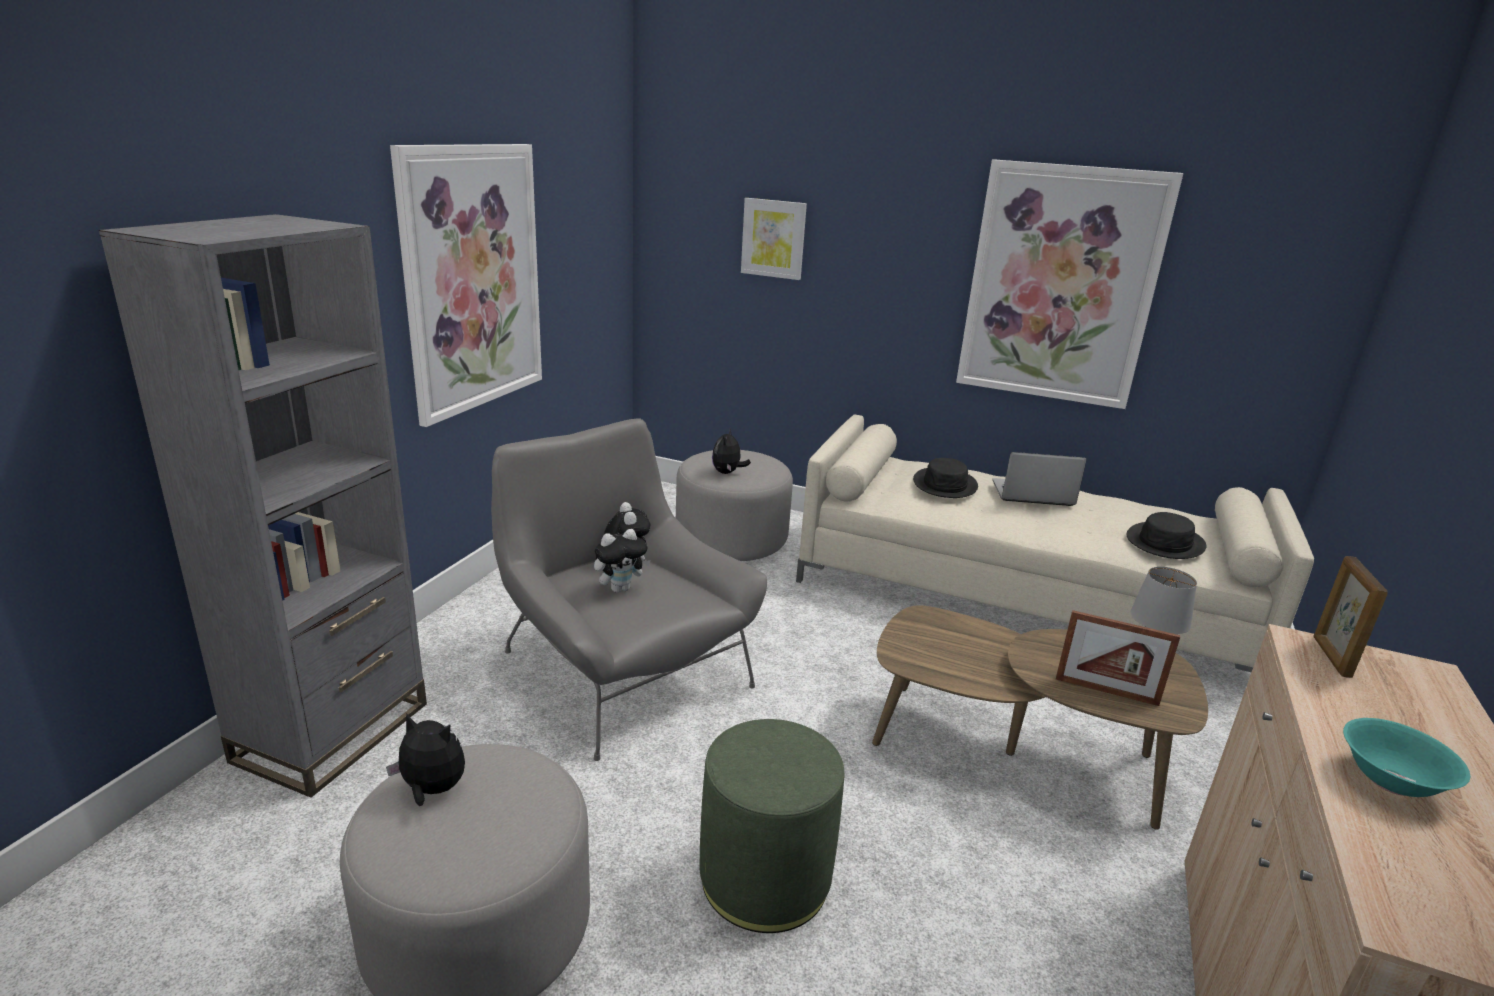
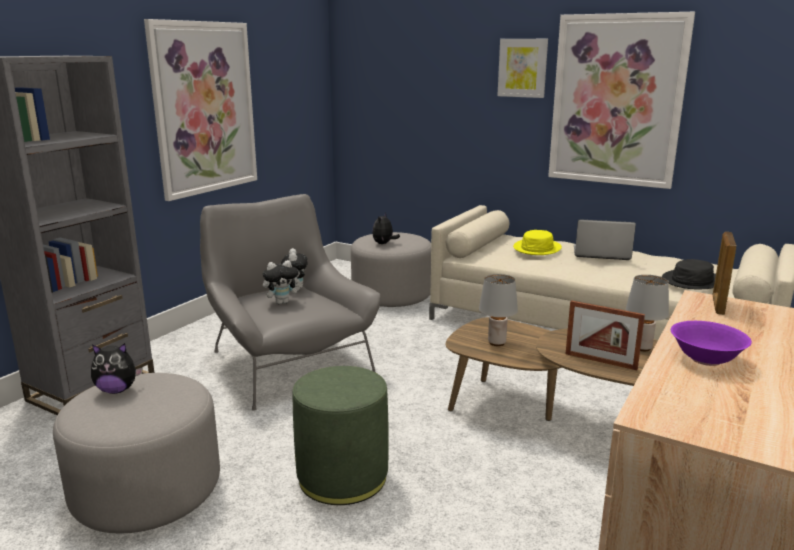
camera: 10 degrees right, 5 degrees down
plush toy [386,713,465,806] -> plush toy turned 150 degrees clockwise [91,343,143,394]
picture [741,198,807,280] -> picture moved to [497,39,548,98]
black hat [913,458,978,498] -> yellow hat [513,230,562,255]
turquoise bowl [1343,718,1470,797] -> purple bowl [671,321,752,366]
none -> grey table lamp [479,274,518,346]

